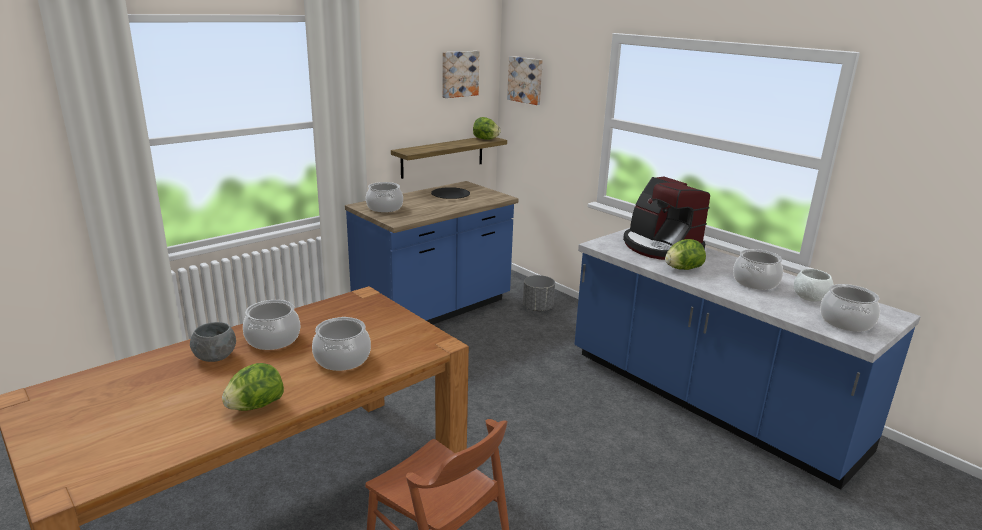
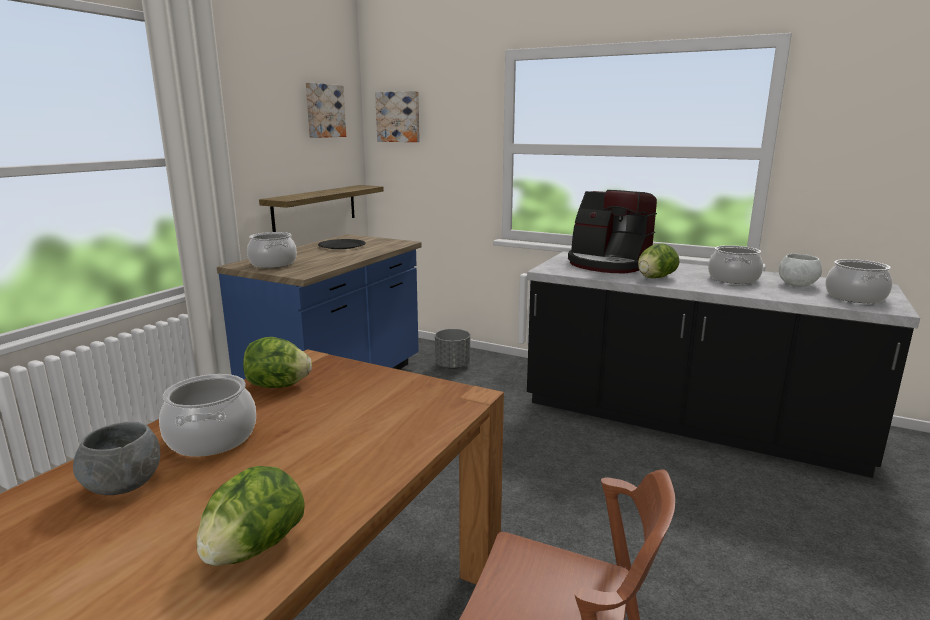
camera: 20 degrees left, 5 degrees down
cooking pot [312,317,371,371] -> none
lettuce [473,117,501,140] -> lettuce moved to [243,337,312,388]
blue counter [574,228,921,490] -> black counter [527,251,920,478]

